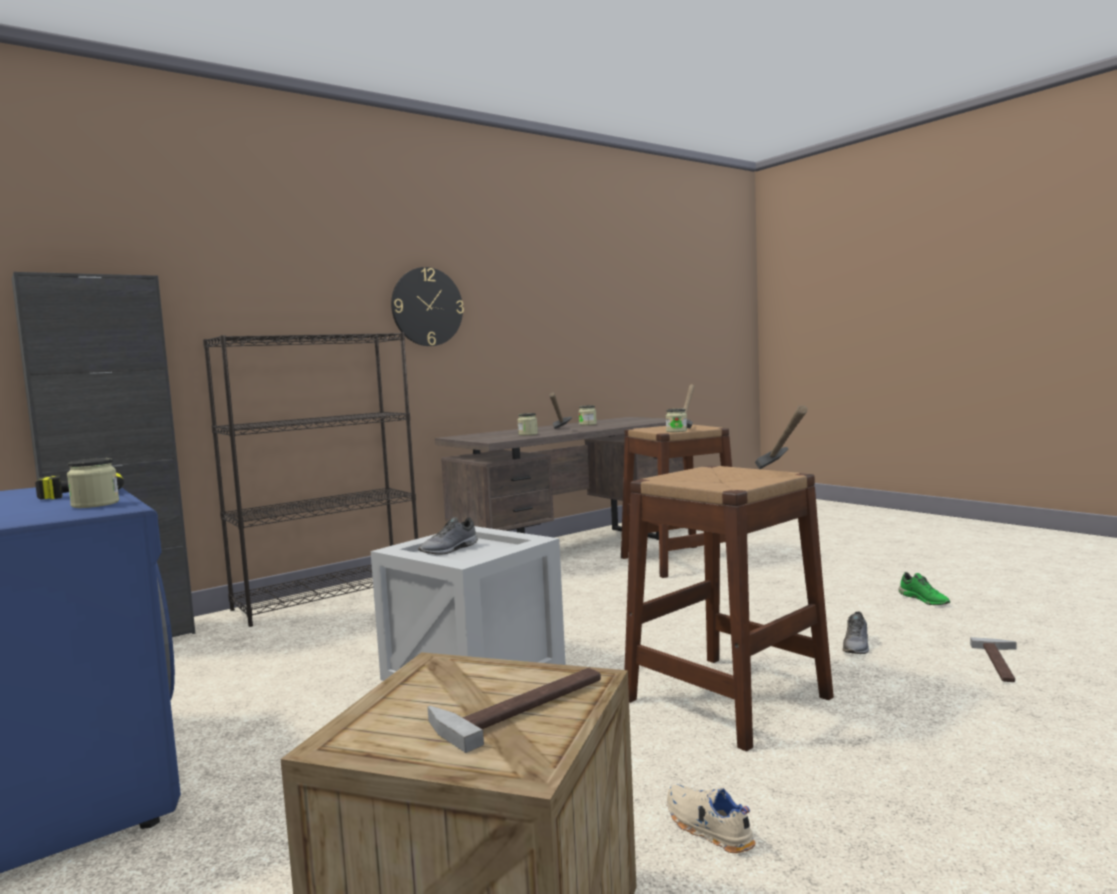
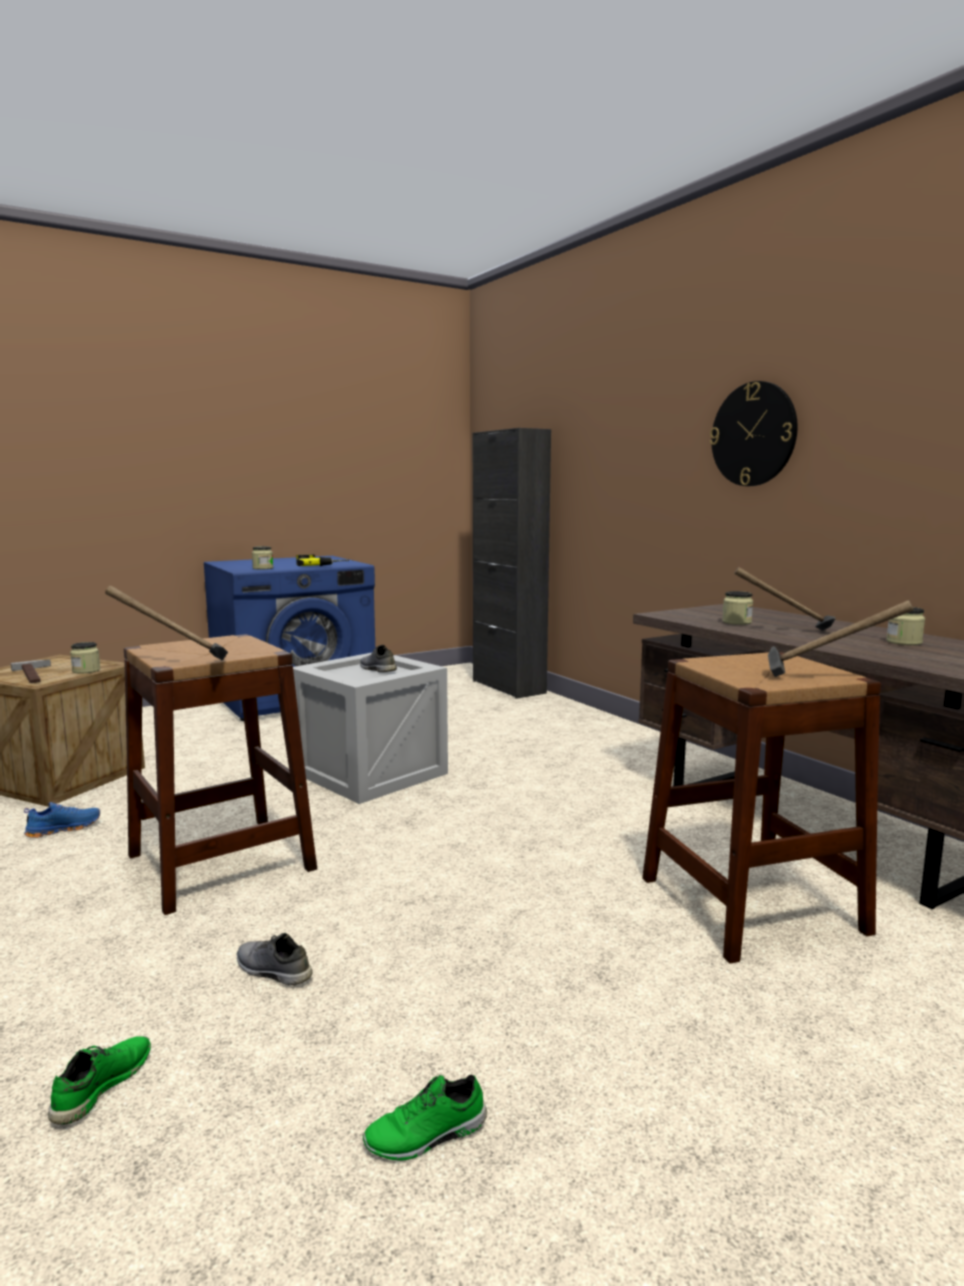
camera: 95 degrees right, 5 degrees up
black bookcase [203,332,418,627] -> none
jar [666,409,687,432] -> jar moved to [70,642,101,674]
beige shoe [667,784,756,853] -> blue shoe [24,802,100,838]
hammer [970,637,1017,682] -> green shoe [48,1036,151,1125]

